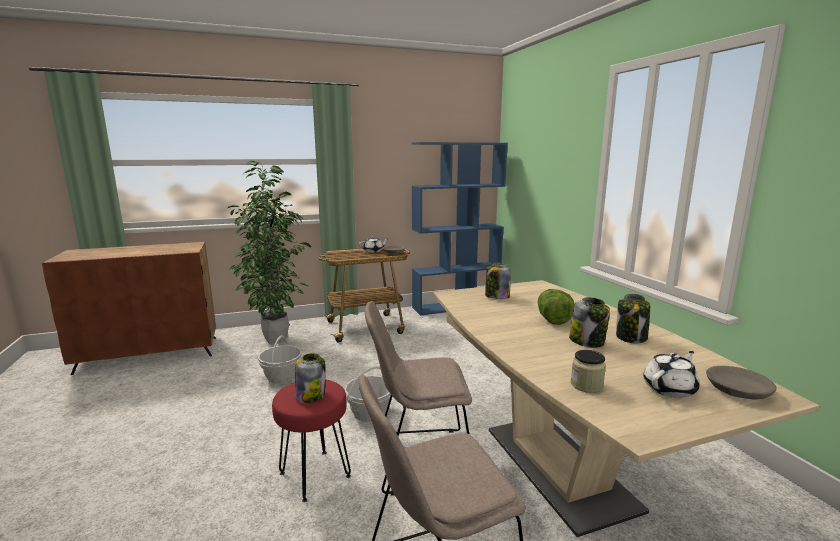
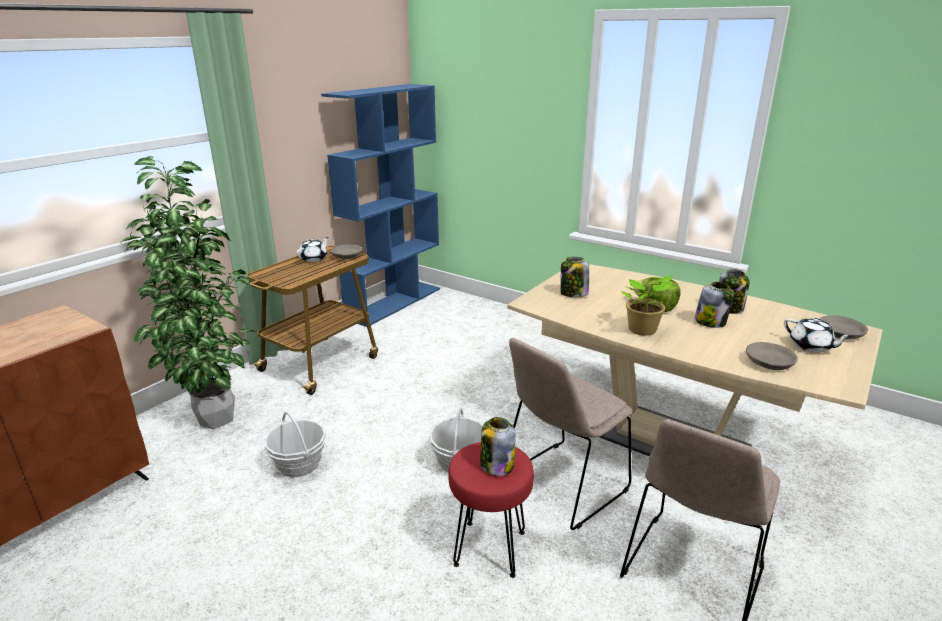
camera: 35 degrees left, 10 degrees up
jar [571,350,606,393] -> grey bowl [746,342,798,370]
white teapot [643,351,700,398] -> white teapot turned 120 degrees clockwise [784,318,853,353]
none -> potted plant [621,276,677,336]

